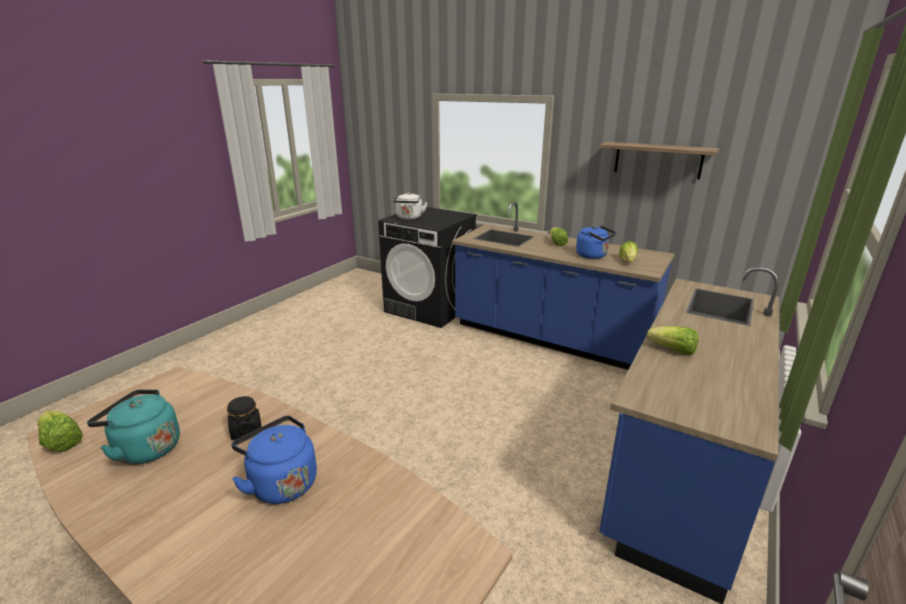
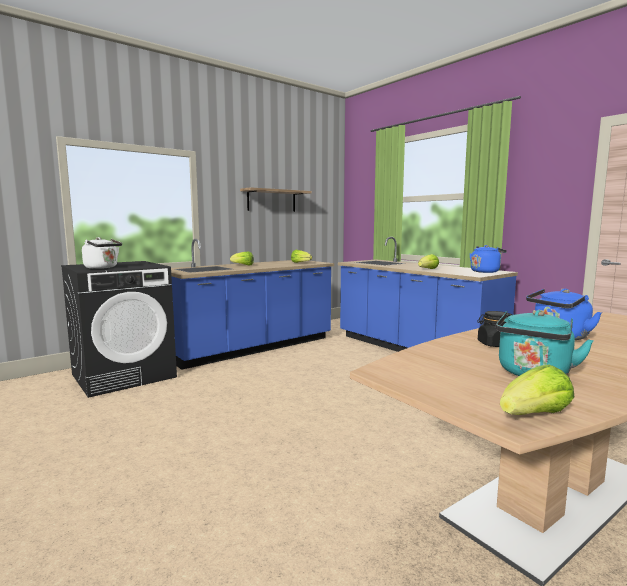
camera: 70 degrees left, 15 degrees down
blue kettle [576,226,616,259] -> blue kettle moved to [470,245,507,273]

